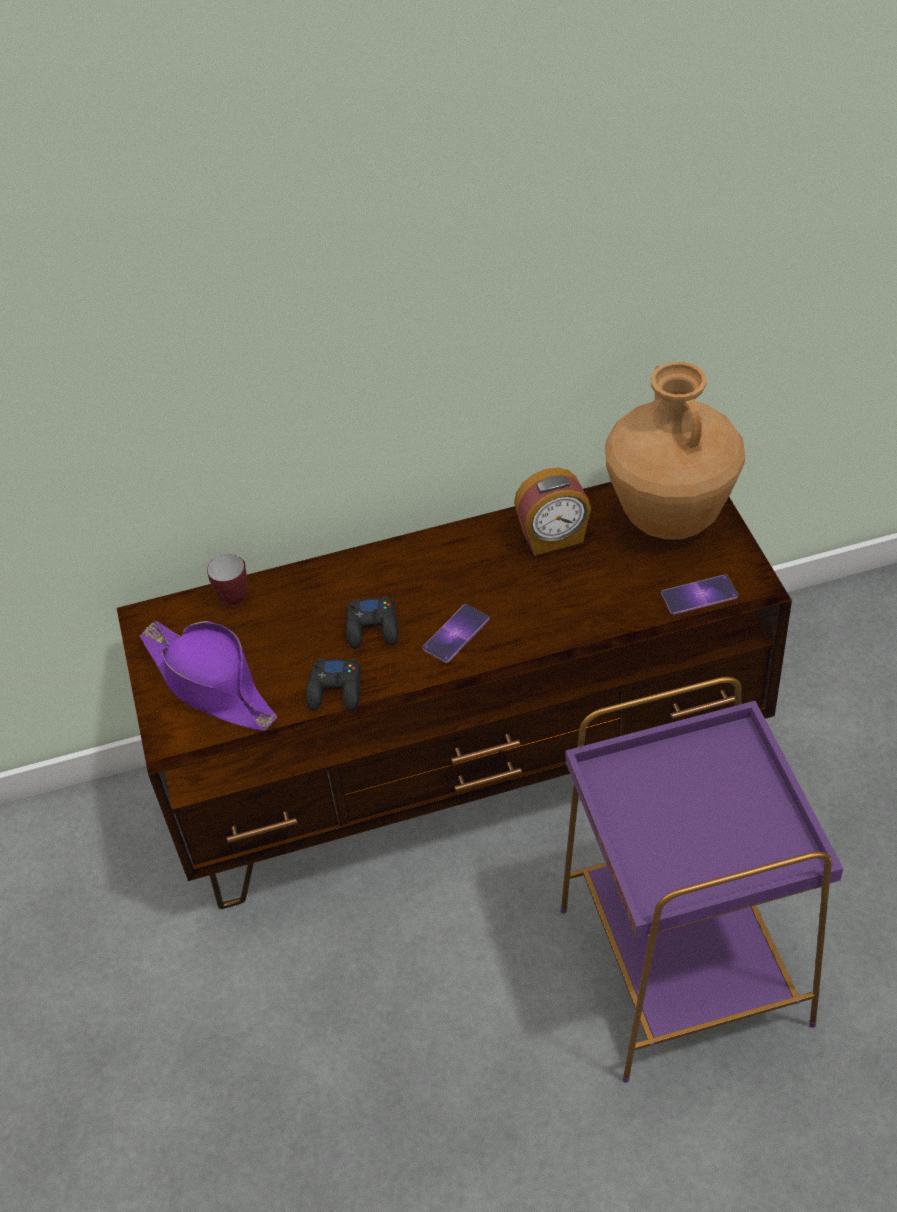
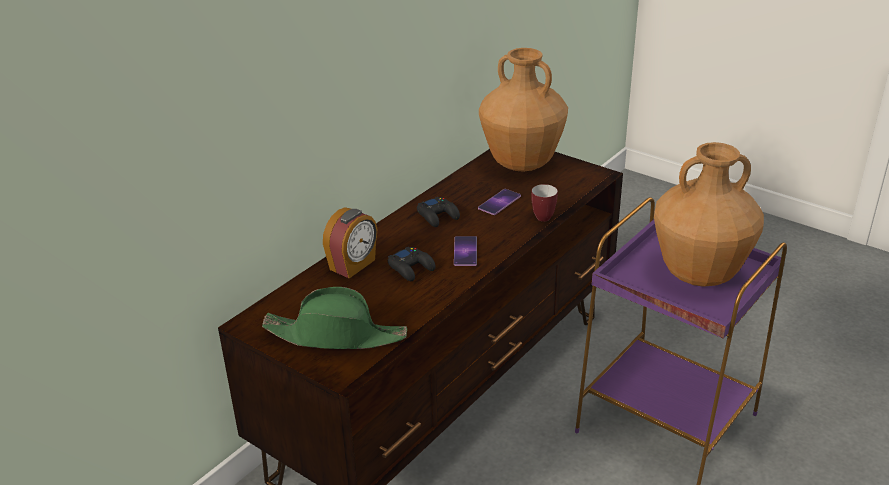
camera: 40 degrees left, 15 degrees down
purple hat [140,621,277,731] -> green hat [262,287,407,349]
mug [207,554,247,605] -> mug moved to [531,184,558,222]
black game controller [306,659,361,711] -> black game controller moved to [417,197,460,227]
alarm clock [514,468,591,556] -> alarm clock moved to [323,207,377,278]
phone [661,574,738,615] -> phone moved to [478,189,521,215]
none -> brown vase [654,142,764,287]

